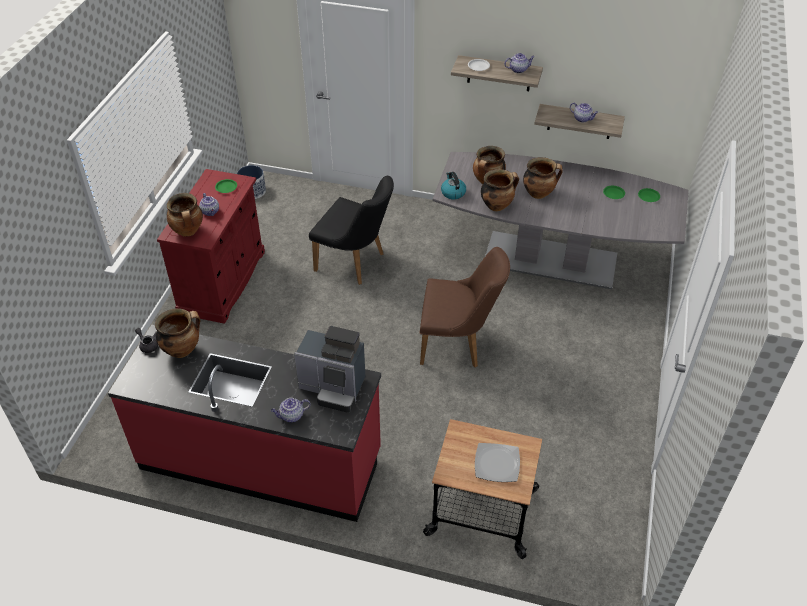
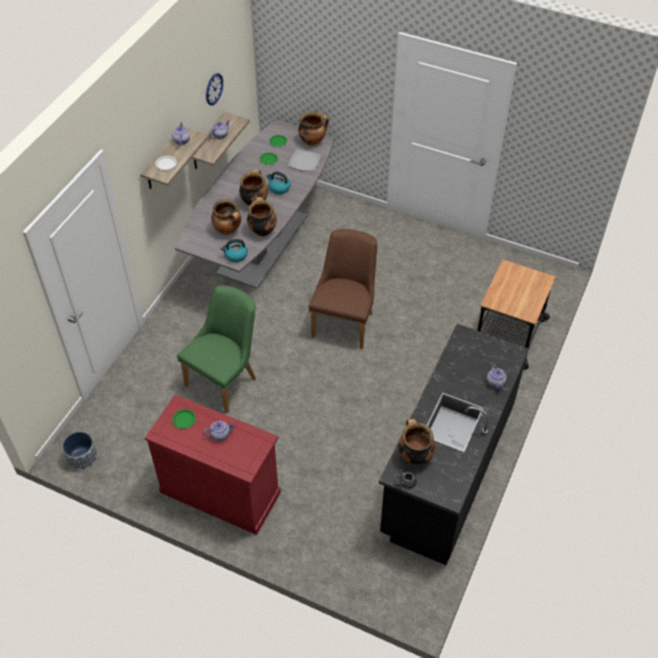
camera: 80 degrees left, 5 degrees up
red counter [108,325,381,522] -> black counter [379,324,529,565]
cooking pot [167,193,203,237] -> cooking pot moved to [298,111,329,146]
coffee machine [294,326,365,412] -> none
black chair [309,176,394,285] -> green chair [177,286,256,413]
plate [475,443,520,482] -> plate moved to [288,149,321,171]
none -> wall clock [206,73,223,106]
none -> kettle [267,172,291,194]

